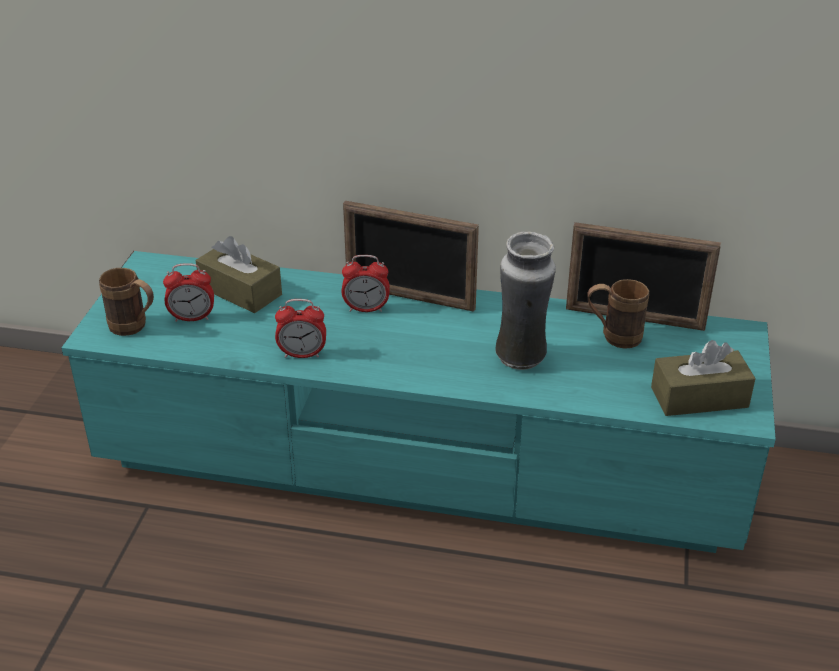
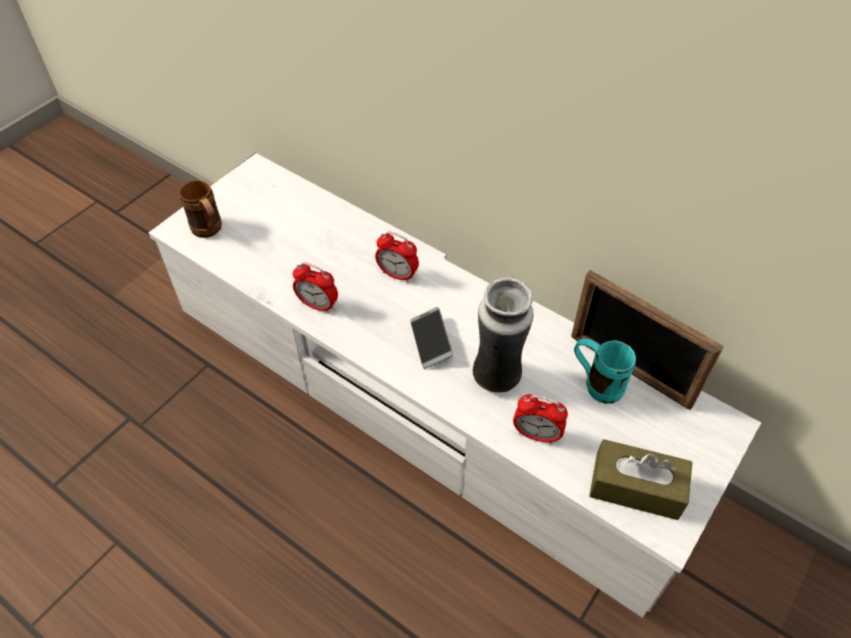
camera: 25 degrees right, 15 degrees up
turquoise tv stand [61,251,776,553] -> white tv stand [149,153,761,618]
alarm clock [163,263,214,322] -> alarm clock moved to [513,394,568,444]
brown tissue box [196,236,282,313] -> none
picture frame [343,201,479,312] -> none
brown mug [587,279,649,349] -> turquoise mug [574,339,636,404]
none -> phone [410,307,453,369]

